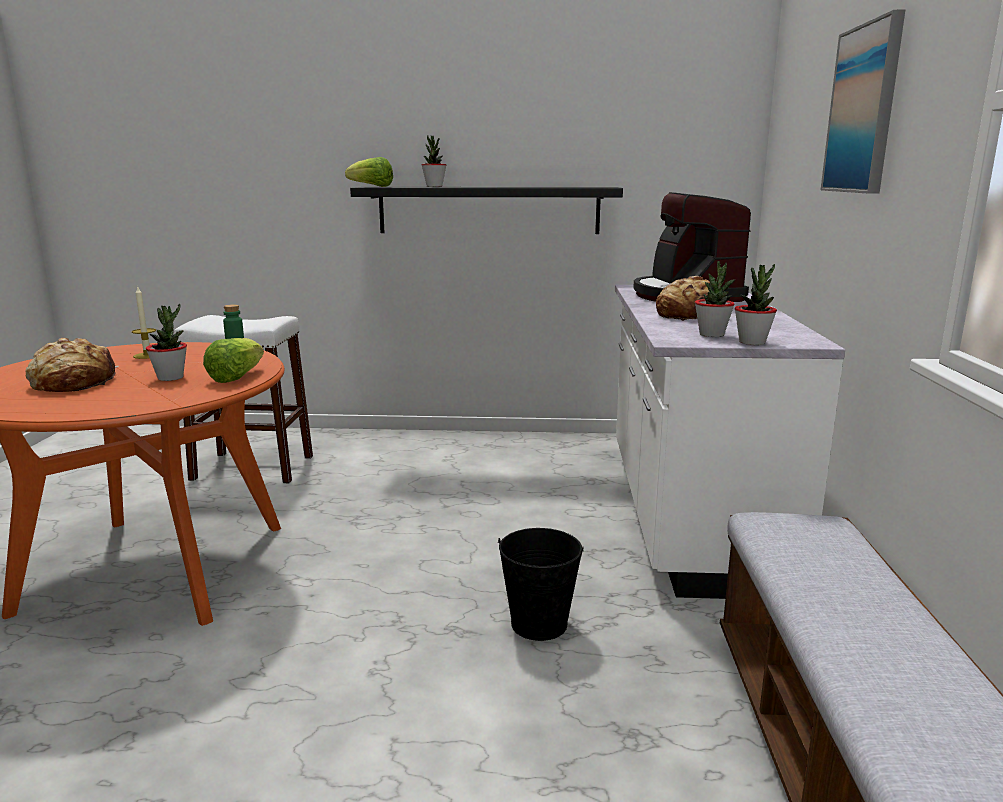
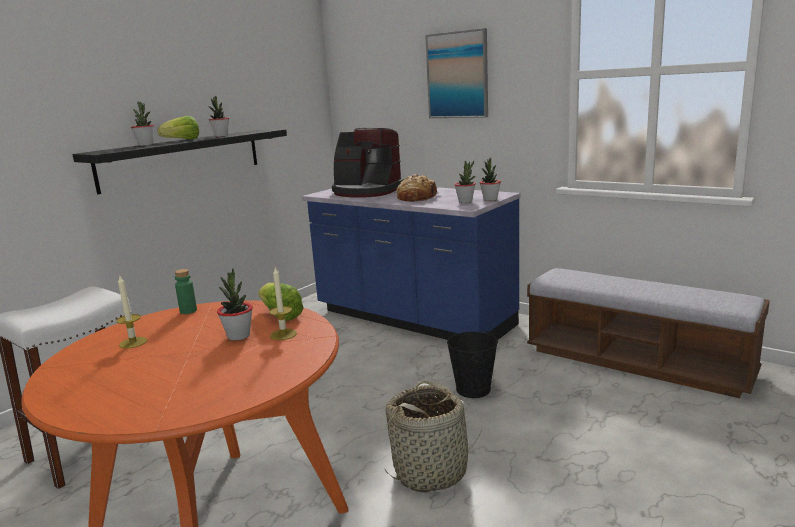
camera: 55 degrees left, 0 degrees up
bread [26,338,118,392] -> none
lettuce [345,157,393,187] -> lettuce moved to [158,116,199,139]
white counter [615,285,845,599] -> blue counter [302,187,520,340]
none -> potted plant [208,96,229,137]
none -> candle [269,267,297,340]
none -> basket [384,381,482,492]

